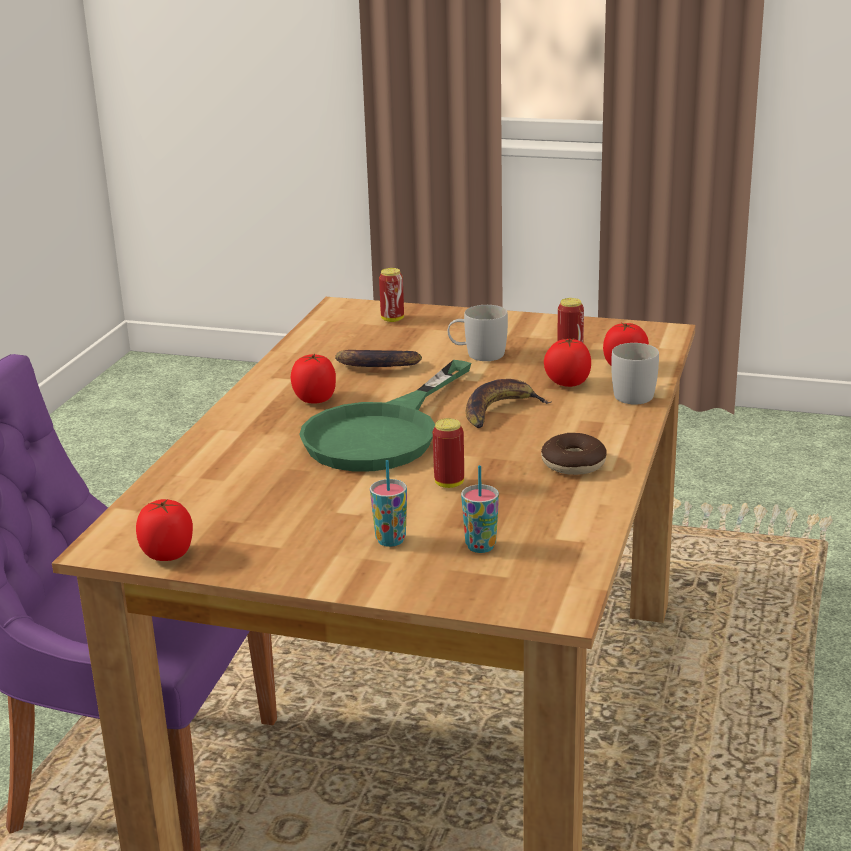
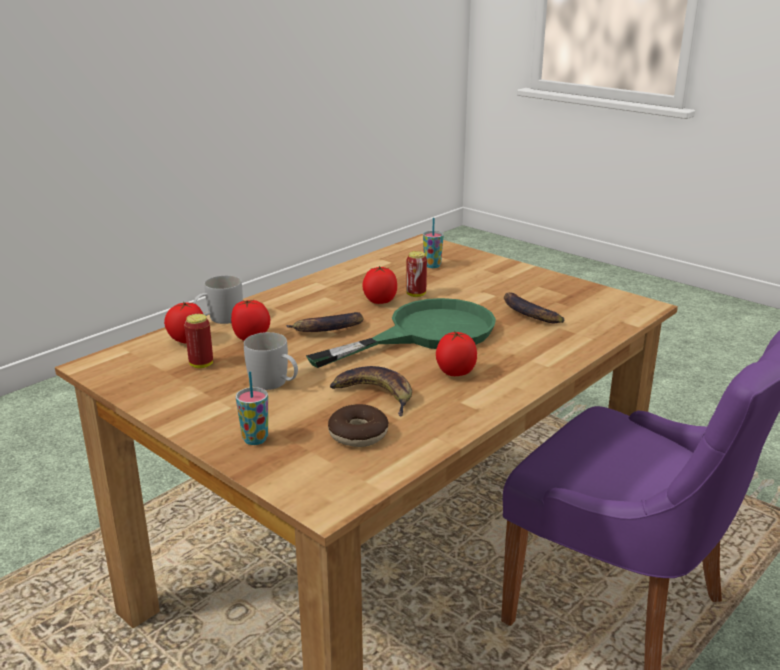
camera: 155 degrees left, 0 degrees up
tomato [136,499,193,561] -> tomato moved to [362,266,397,304]
cup [370,460,407,547] -> cup moved to [236,371,268,445]
can [379,268,404,322] -> none
donut [541,433,607,475] -> donut moved to [328,404,389,447]
none -> banana [504,292,565,323]

